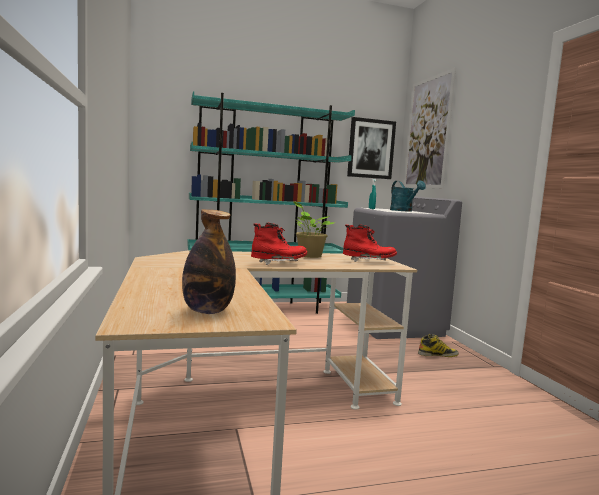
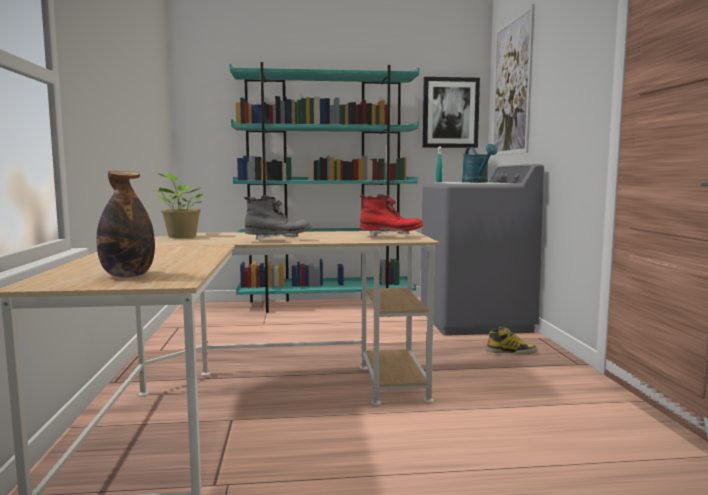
camera: 10 degrees right, 0 degrees up
red boot [251,223,307,265] -> grey boot [244,195,312,242]
potted plant [293,201,335,258] -> potted plant moved to [152,173,204,238]

